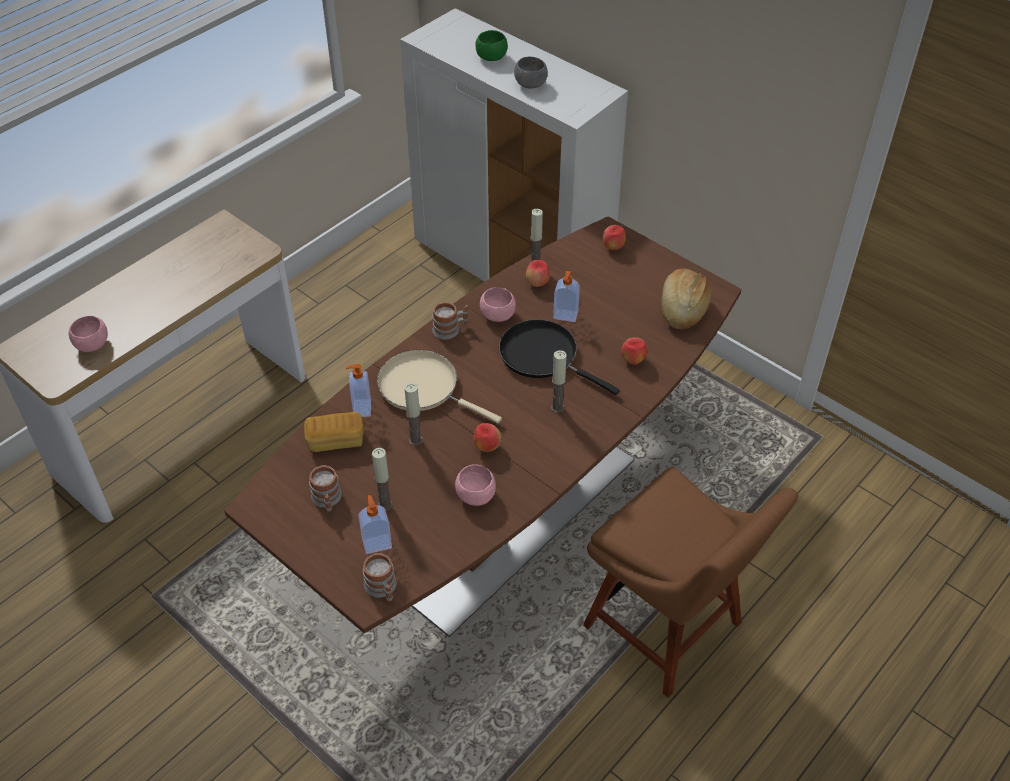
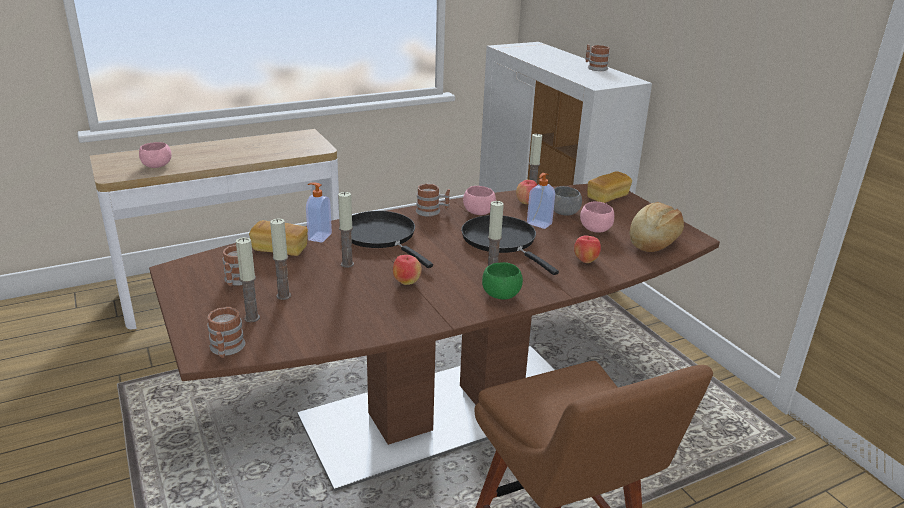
camera: 20 degrees right, 20 degrees down
soap dispenser [358,495,392,554] -> candle [236,237,260,322]
beige frying pan [377,350,502,424] -> black frying pan [351,211,433,268]
pink bowl [455,464,496,506] -> pink bowl moved to [580,201,614,233]
green bowl [475,30,508,61] -> green bowl moved to [482,262,523,300]
grey bowl [514,57,548,88] -> grey bowl moved to [554,186,582,216]
apple [603,225,626,250] -> bread [587,171,632,203]
none -> mug [585,45,610,71]

